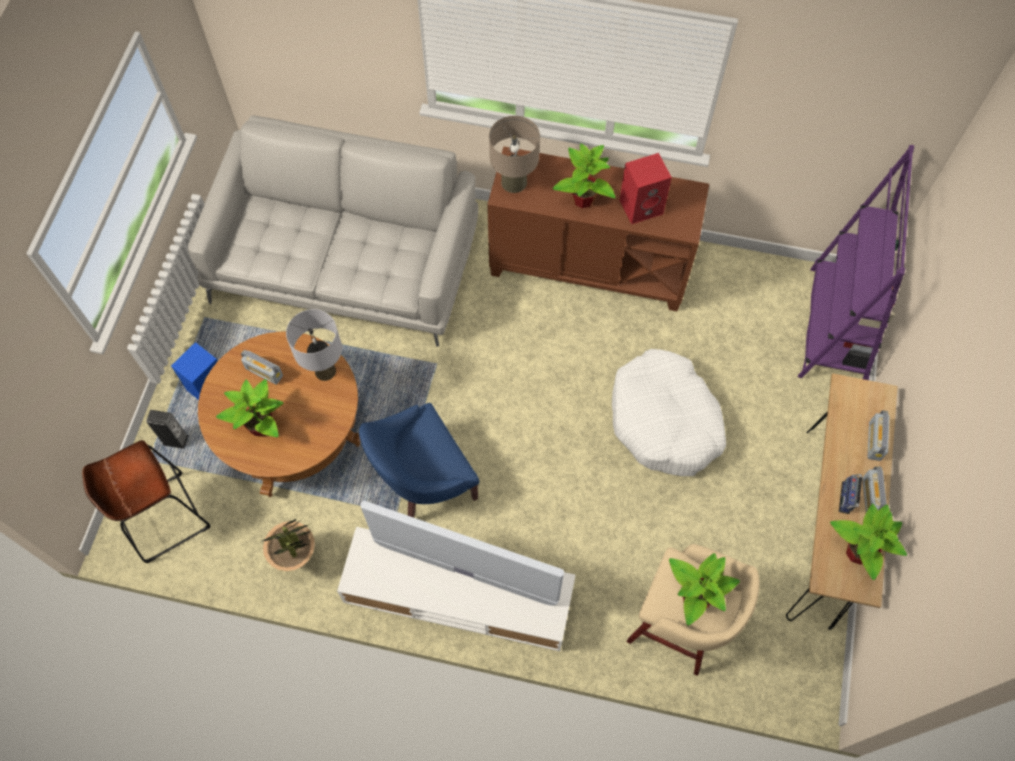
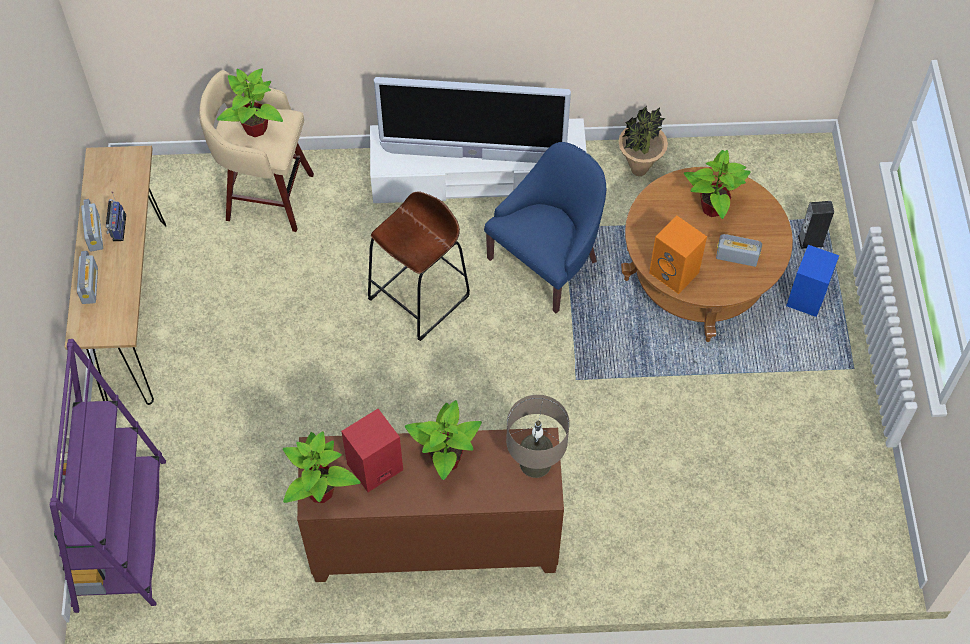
camera: 165 degrees right, 5 degrees down
brown stool [82,440,211,563] -> brown stool moved to [368,191,470,341]
grey sofa [188,115,478,347] -> none
grey table lamp [286,309,342,381] -> orange speaker [649,215,707,294]
white dog bed [612,349,726,476] -> none
potted plant [830,503,907,580] -> potted plant moved to [283,431,360,503]

